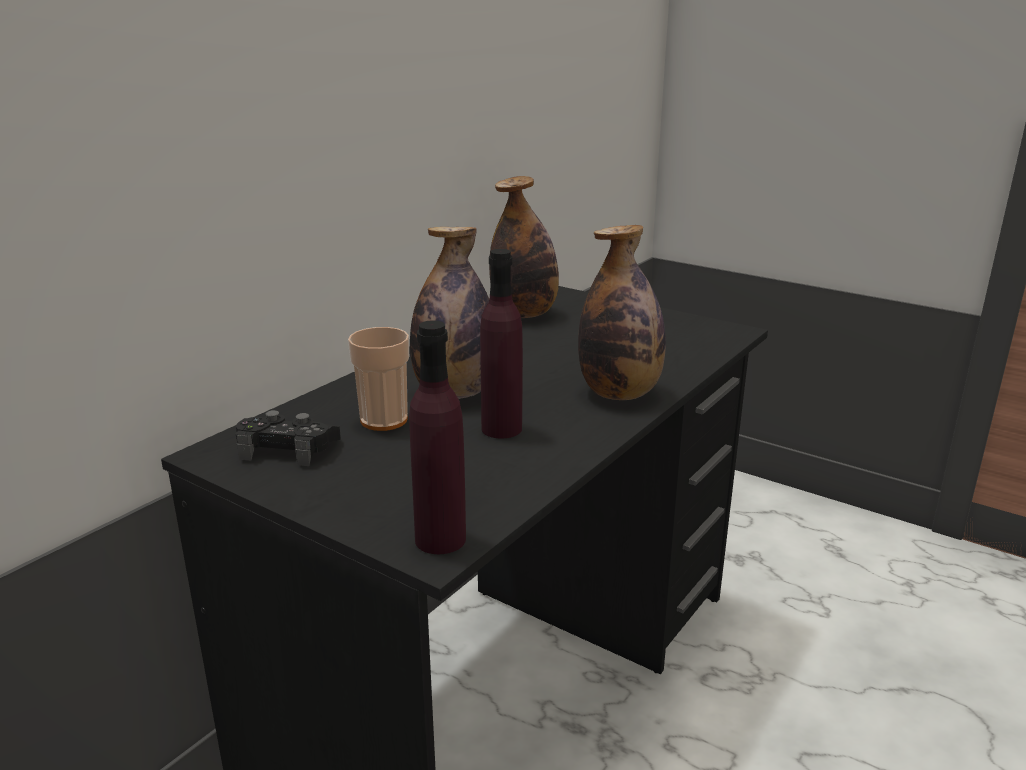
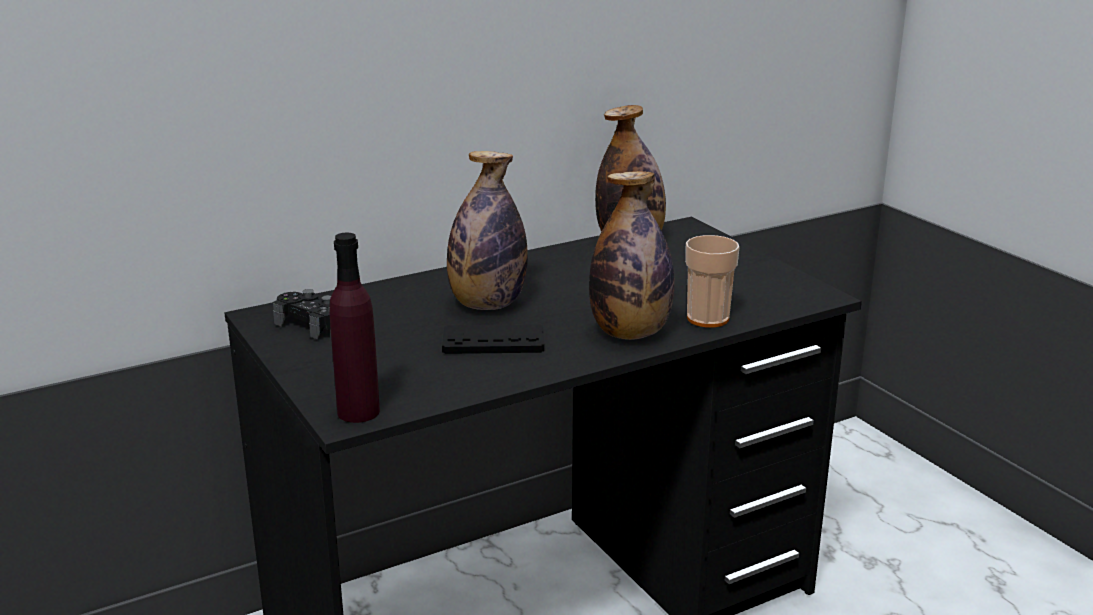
camera: 25 degrees right, 0 degrees up
cup [348,327,409,431] -> cup moved to [685,235,740,328]
purple bottle [480,249,523,438] -> black game controller [442,324,544,354]

